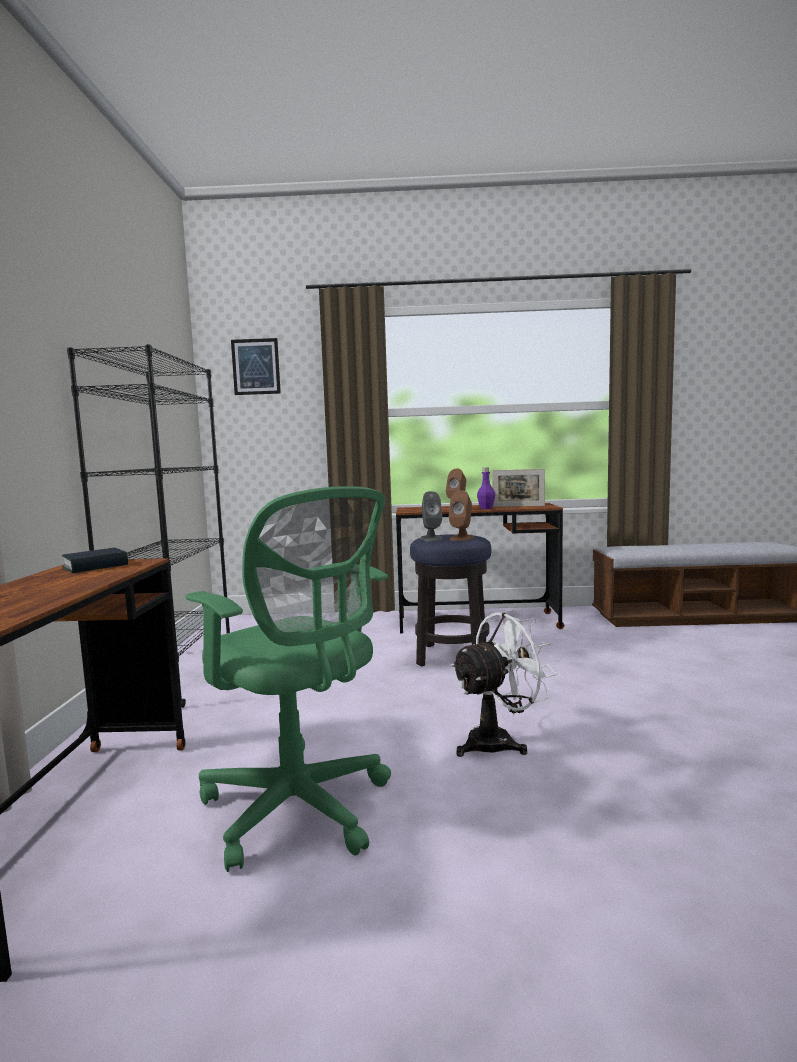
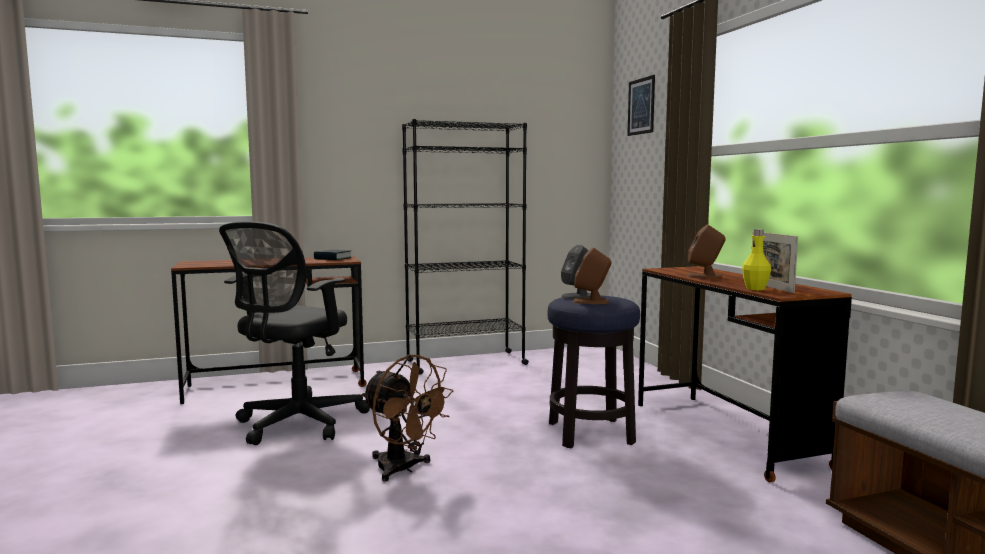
camera: 70 degrees right, 0 degrees up
green office chair [185,486,391,872] -> black office chair [219,221,370,445]
white fan [450,610,557,757] -> brown fan [362,354,454,481]
purple bottle [477,468,495,509] -> none
none -> yellow bottle [742,229,771,290]

